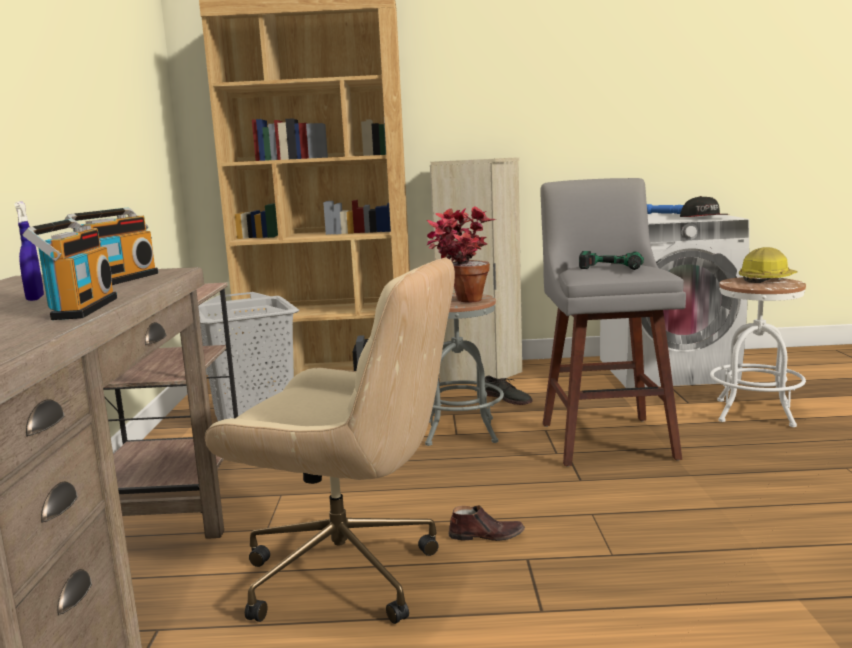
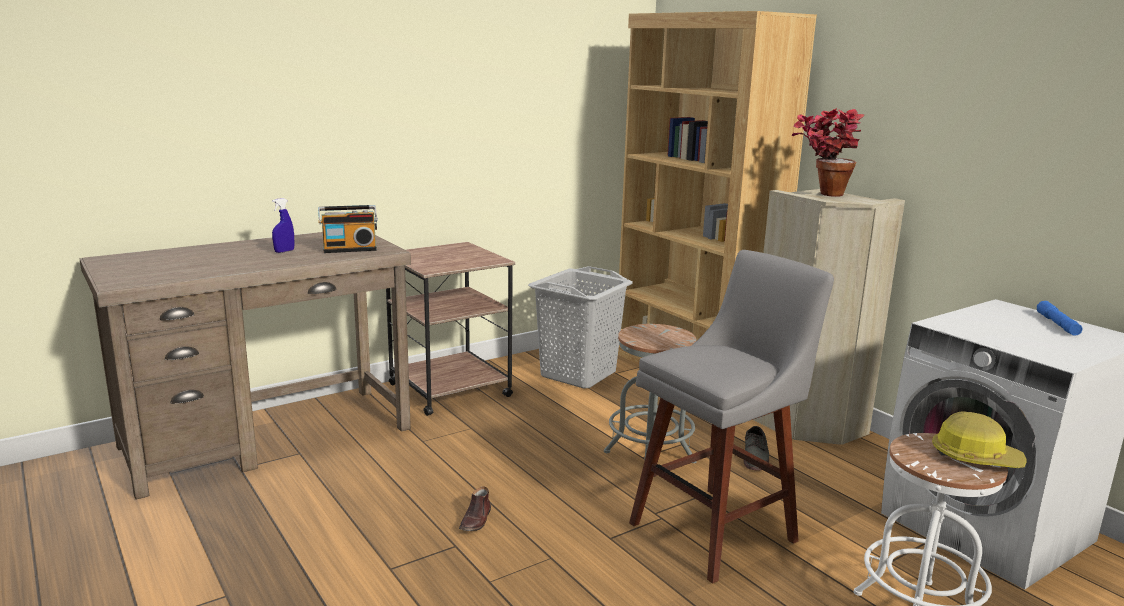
camera: 55 degrees right, 5 degrees up
radio [22,219,117,320] -> none
beige office chair [205,258,455,624] -> none
potted plant [426,207,496,303] -> potted plant moved to [792,108,864,197]
brown shoe [449,505,525,541] -> brown shoe turned 45 degrees clockwise [459,486,491,531]
power drill [579,251,644,270] -> none
cap [680,196,728,217] -> none

